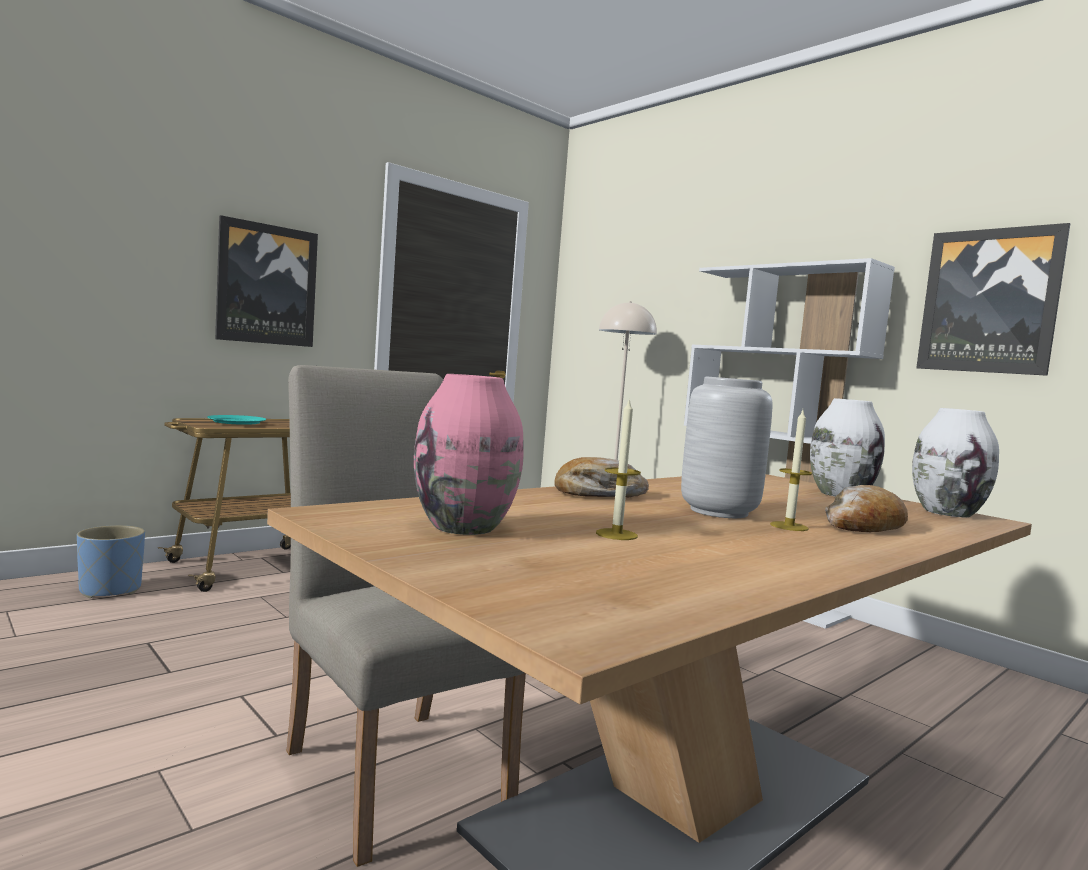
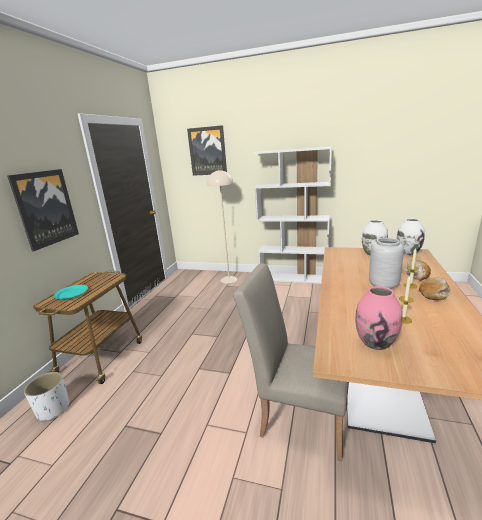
camera: 30 degrees left, 15 degrees up
blue planter [77,525,145,598] -> white planter [24,372,70,421]
bread [554,457,649,497] -> bread moved to [419,277,451,300]
picture [916,223,1070,376] -> picture moved to [187,125,227,176]

